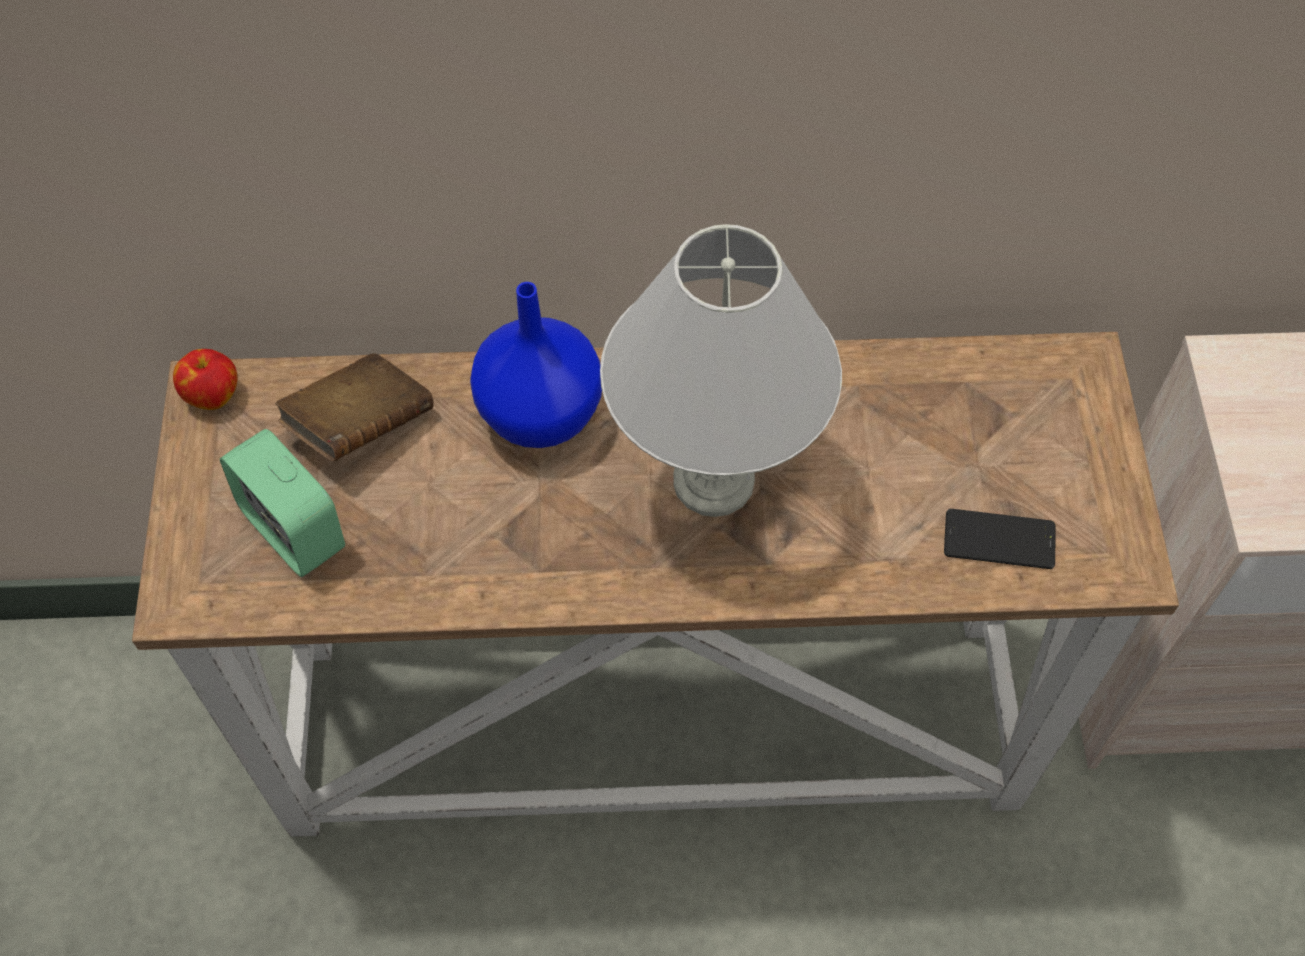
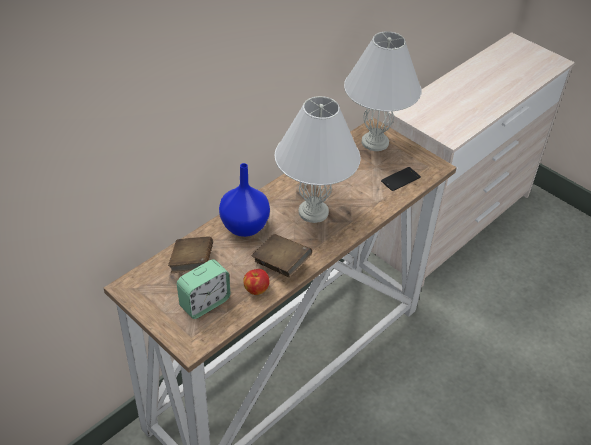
camera: 45 degrees left, 15 degrees down
apple [173,349,237,410] -> apple moved to [243,269,269,295]
alarm clock [220,429,345,577] -> alarm clock turned 45 degrees counterclockwise [177,259,231,319]
none -> brown book [252,234,312,277]
none -> white table lamp [344,31,422,151]

